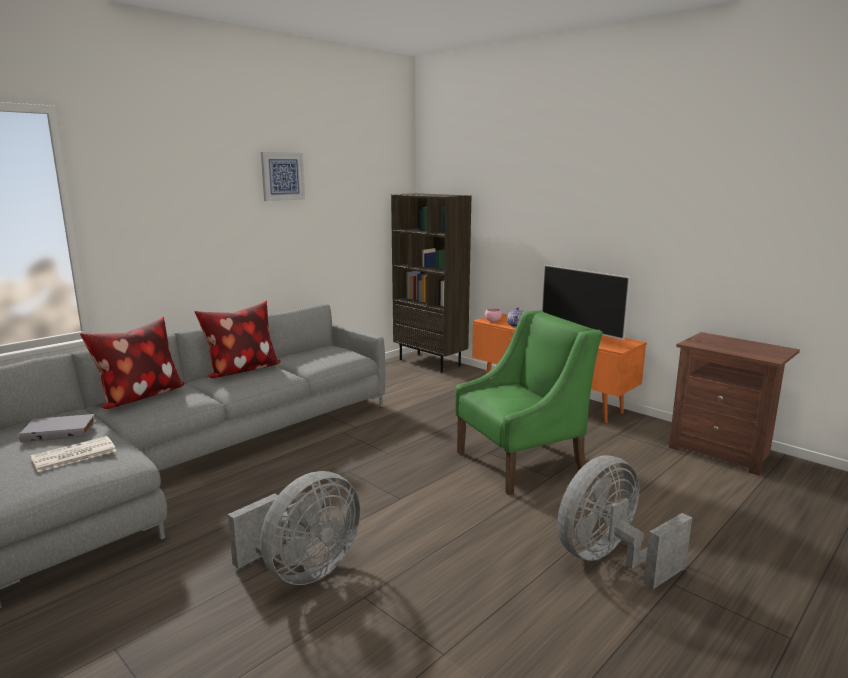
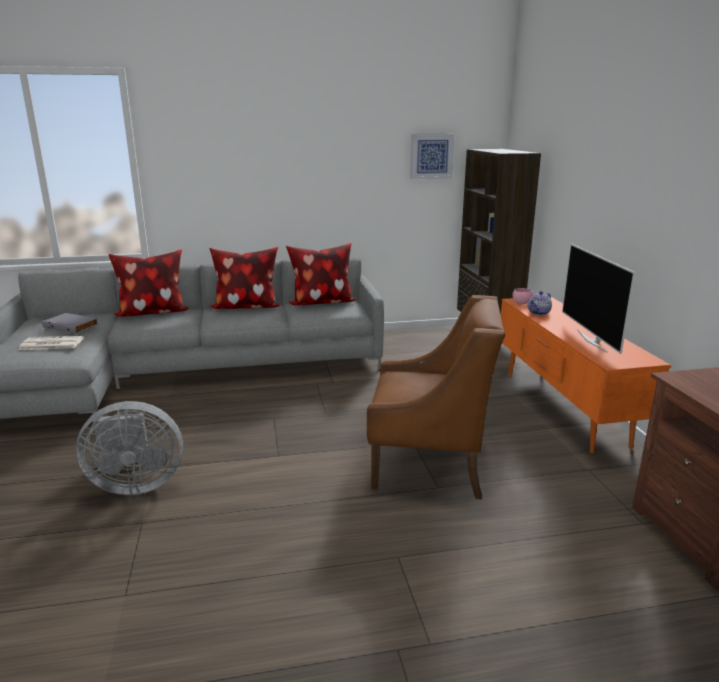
camera: 35 degrees right, 5 degrees up
picture [261,152,305,201] -> picture moved to [410,133,455,179]
green armchair [455,310,603,495] -> brown armchair [367,295,505,499]
grey fan [557,455,692,589] -> none
none -> pillow [286,243,356,306]

